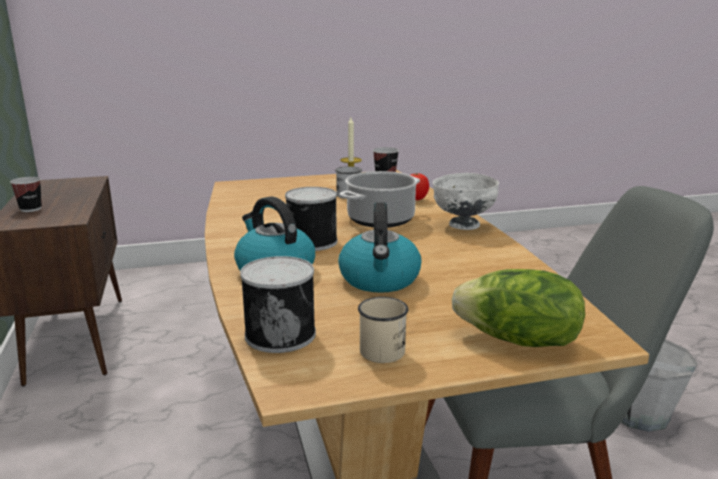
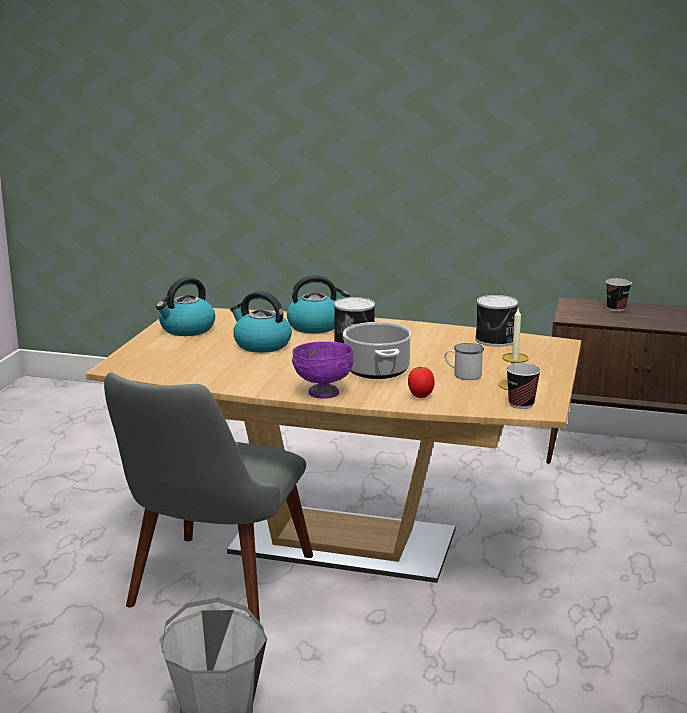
camera: 120 degrees right, 0 degrees up
can [240,256,316,353] -> can moved to [475,295,518,347]
beige mug [358,297,408,363] -> kettle [156,277,215,336]
white bowl [433,173,499,230] -> purple bowl [292,341,354,398]
lettuce [452,269,585,347] -> none

